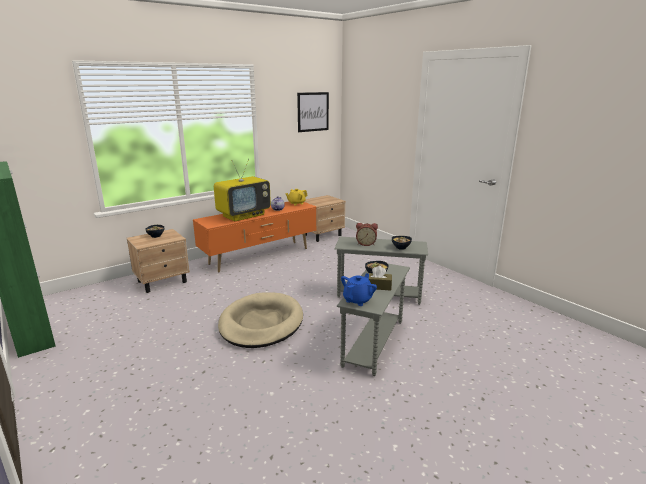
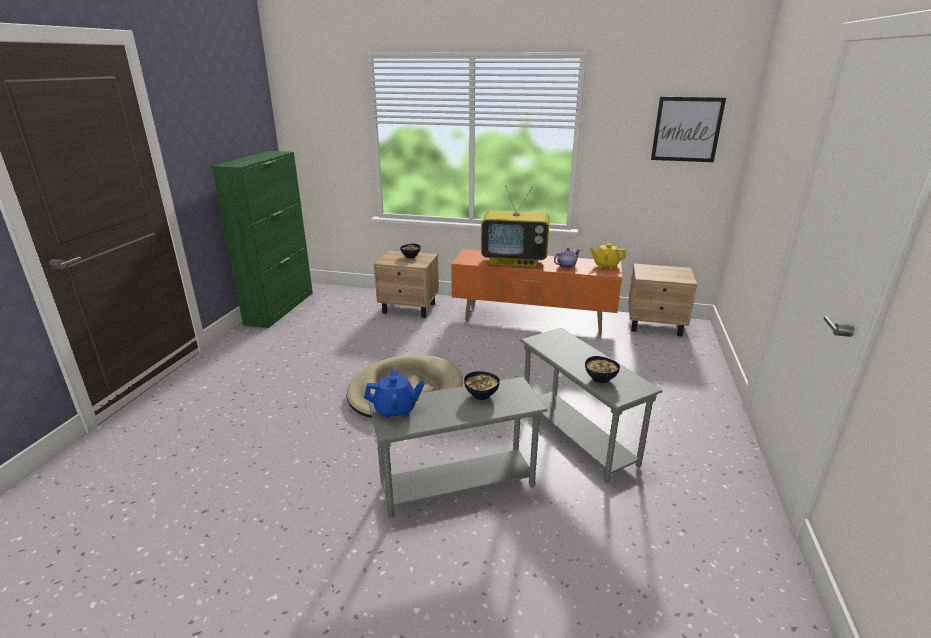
camera: 50 degrees right, 5 degrees up
alarm clock [356,223,378,246] -> none
brown tissue box [368,266,392,291] -> none

